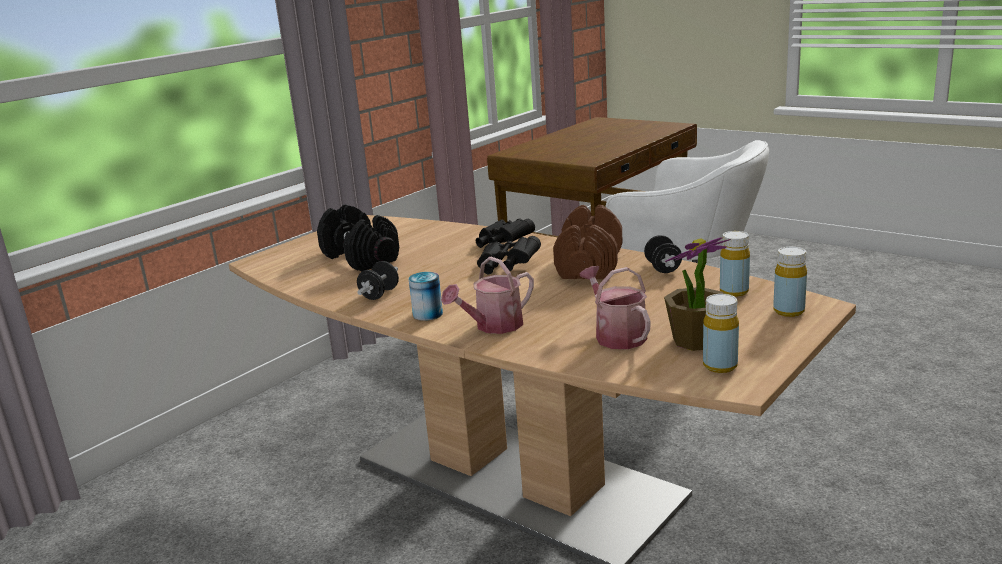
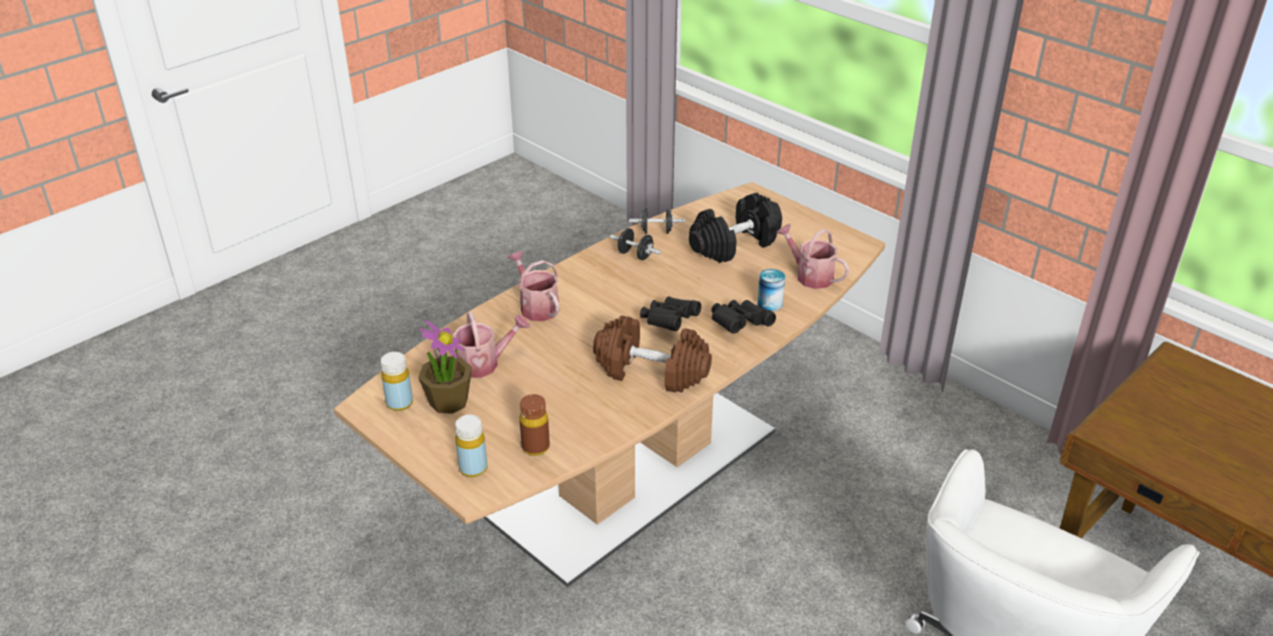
camera: 95 degrees right, 15 degrees up
can [409,272,443,321] -> can moved to [757,269,785,311]
black dumbbell [644,235,682,273] -> black dumbbell moved to [629,208,685,234]
yellow bottle [720,231,750,297] -> brown bottle [520,394,550,456]
none -> watering can [776,224,849,289]

